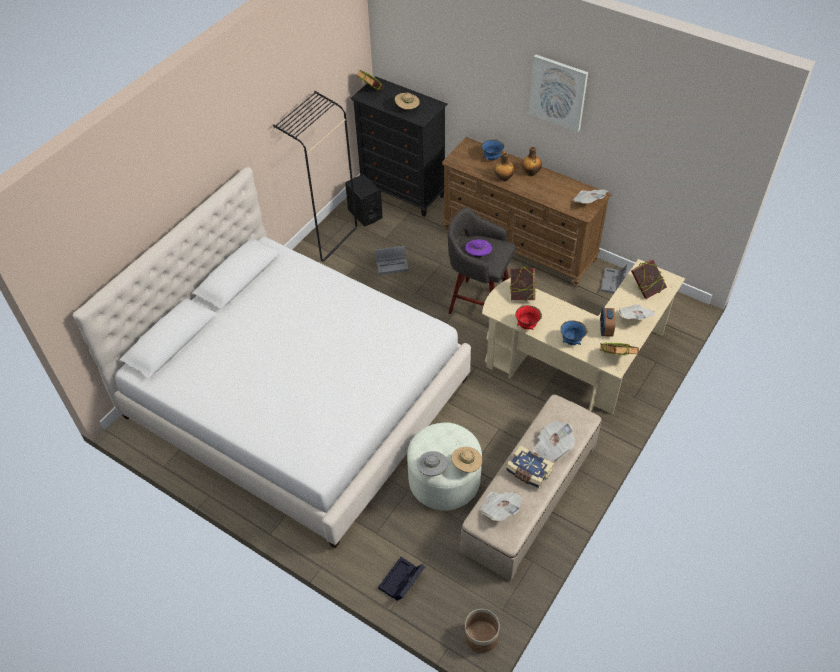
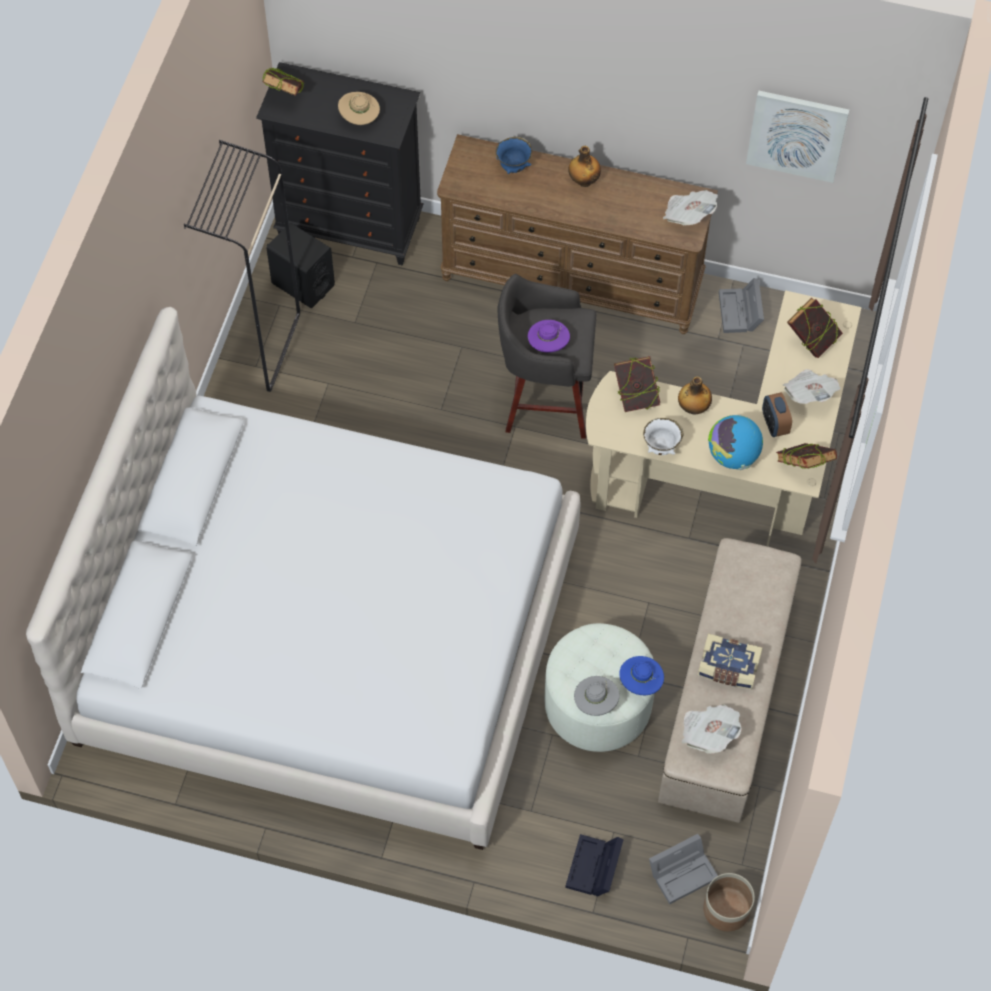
camera: 20 degrees left, 10 degrees up
grey storage box [375,246,409,275] -> grey storage box moved to [649,834,718,904]
beige hat [452,447,482,473] -> blue hat [619,656,664,695]
bottle [494,152,515,181] -> bottle moved to [678,376,712,414]
red bowl [515,305,542,330] -> white bowl [643,418,683,455]
picture [529,55,588,132] -> picture moved to [746,90,849,183]
newspaper [532,420,575,462] -> none
blue bowl [560,320,587,345] -> globe [708,415,763,470]

